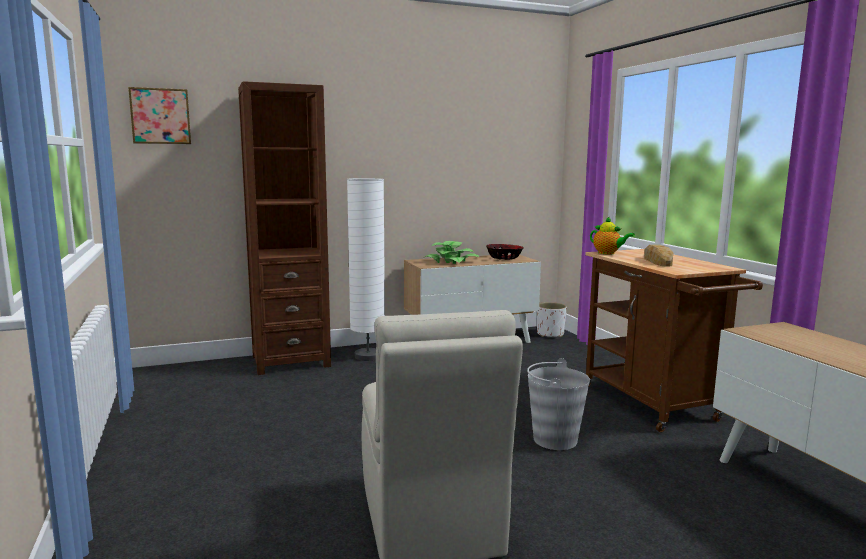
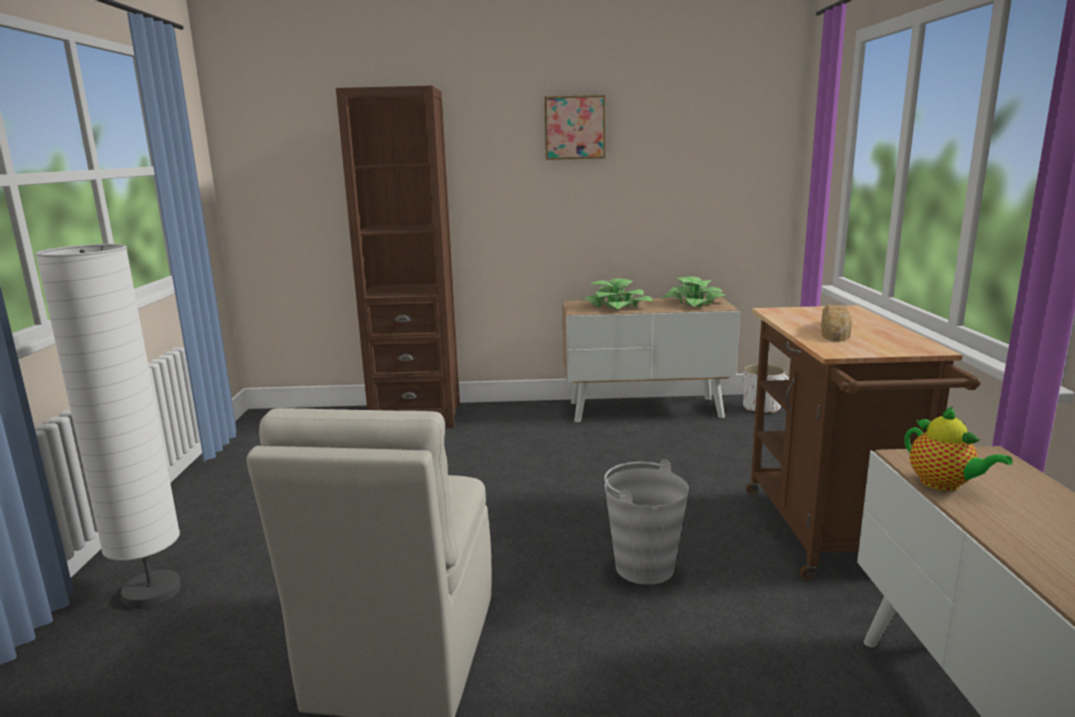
camera: 20 degrees right, 5 degrees up
picture [128,87,191,144] -> picture moved to [544,95,606,160]
white floor lamp [347,178,385,361] -> white floor lamp moved to [35,244,181,609]
bowl [486,244,524,260] -> potted plant [662,277,727,307]
teapot [590,216,635,255] -> teapot moved to [904,406,1013,491]

